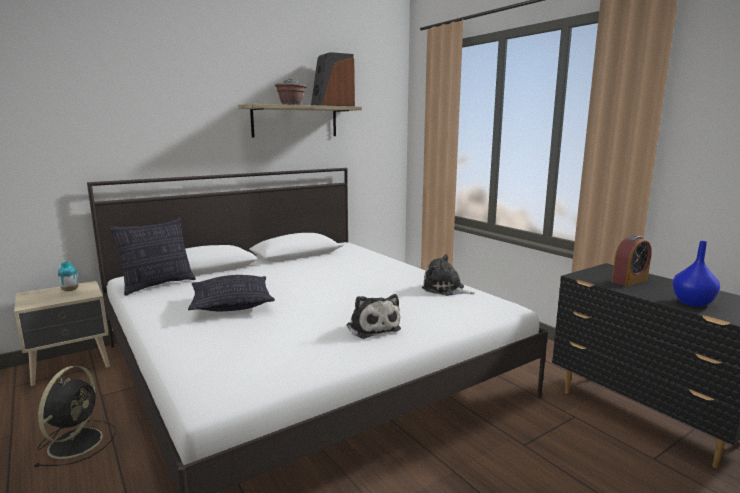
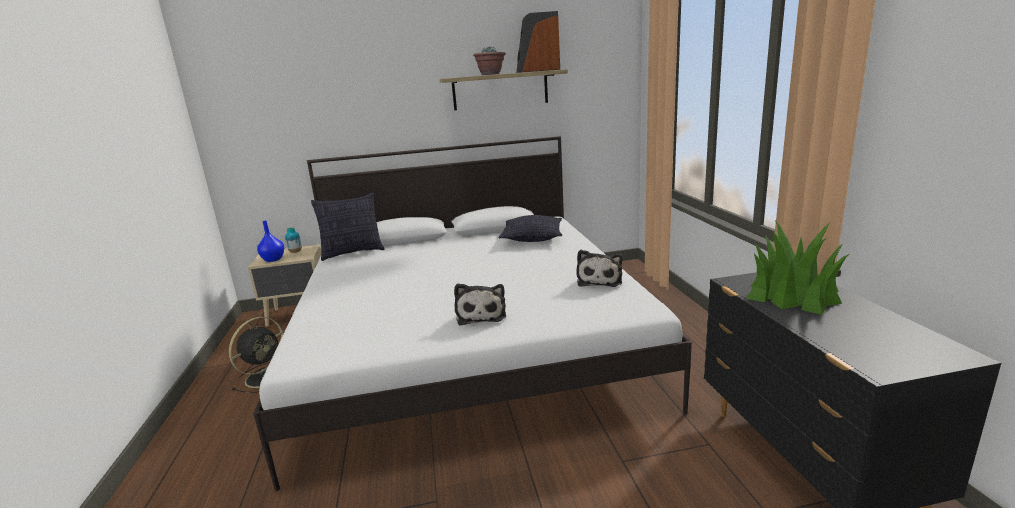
camera: 25 degrees right, 5 degrees up
pillow [188,275,275,311] -> pillow moved to [499,215,562,242]
plush toy [422,254,475,296] -> plush toy turned 135 degrees counterclockwise [576,250,622,287]
alarm clock [612,235,652,286] -> potted plant [746,220,849,315]
blue vase [673,241,720,307] -> blue vase moved to [257,221,284,262]

